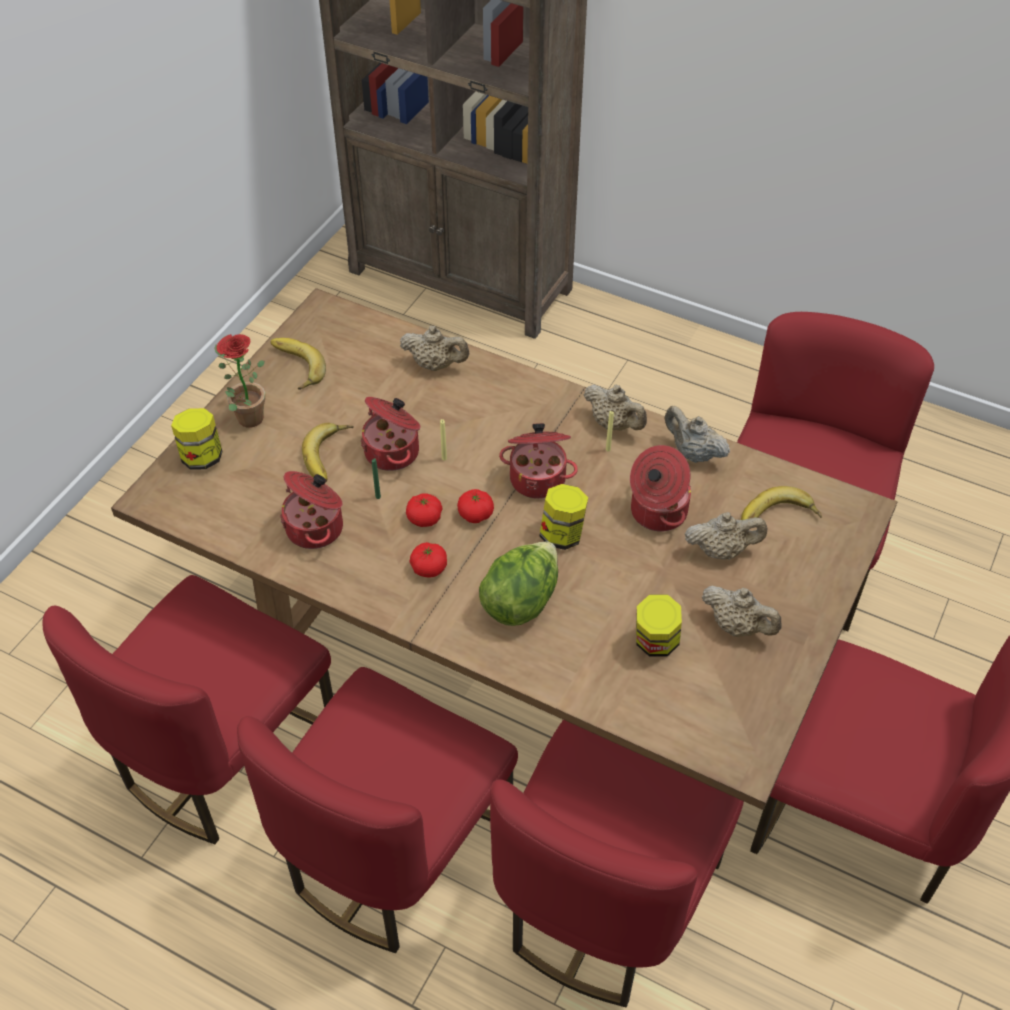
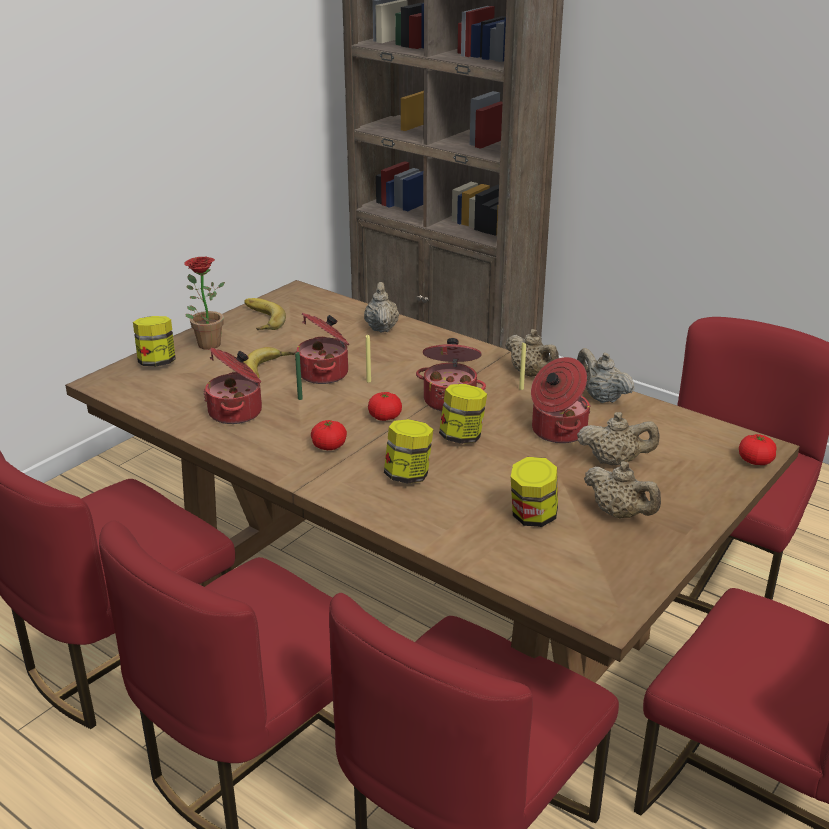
camera: 10 degrees right, 20 degrees down
beige teapot [400,326,469,371] -> beige teapot turned 120 degrees counterclockwise [364,282,399,333]
tomato [406,493,442,527] -> tomato moved to [739,434,777,465]
lettuce [479,541,558,626] -> jar [384,419,433,484]
banana [741,486,822,520] -> none

